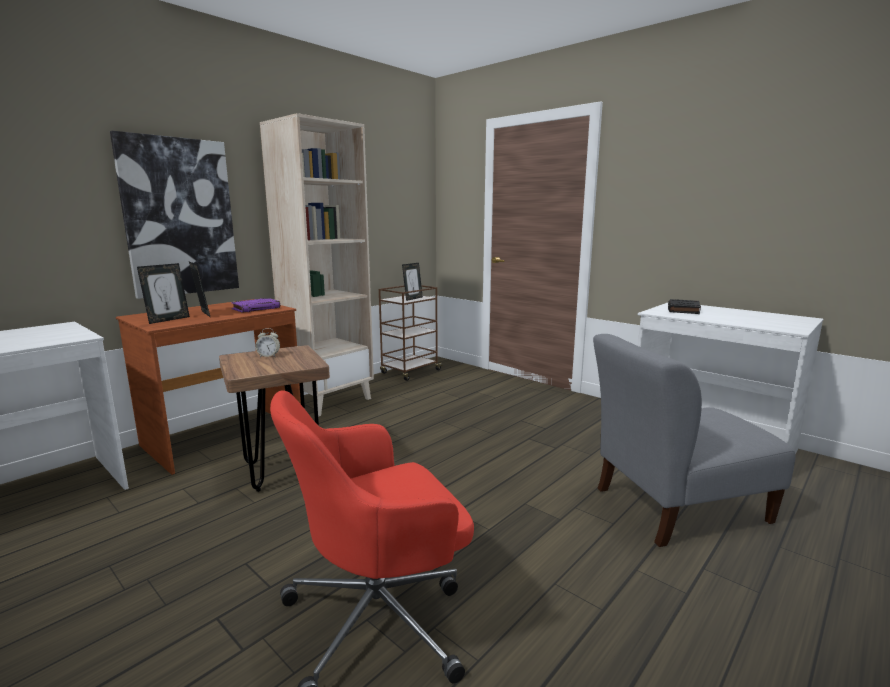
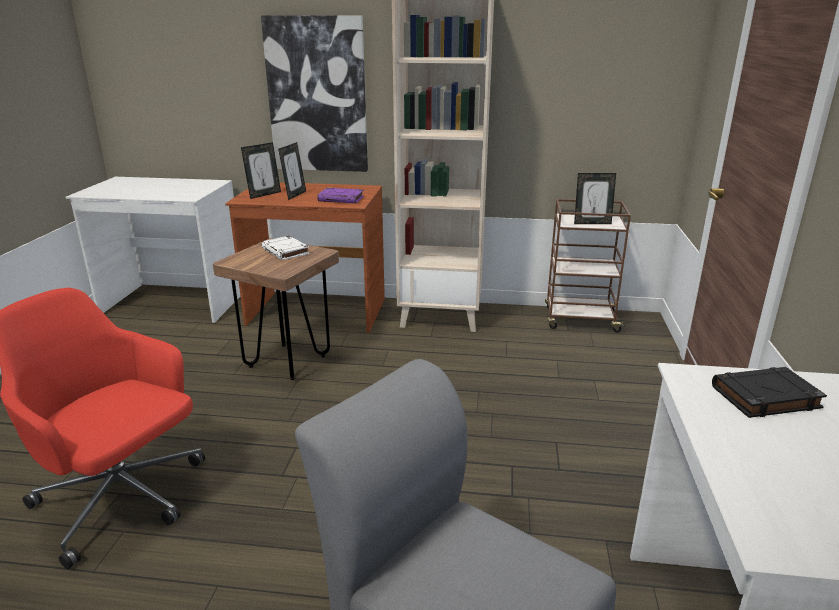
camera: 55 degrees right, 10 degrees up
picture frame [137,263,190,324] -> picture frame turned 45 degrees counterclockwise [241,142,281,199]
alarm clock [255,328,280,357] -> white book [261,236,310,260]

